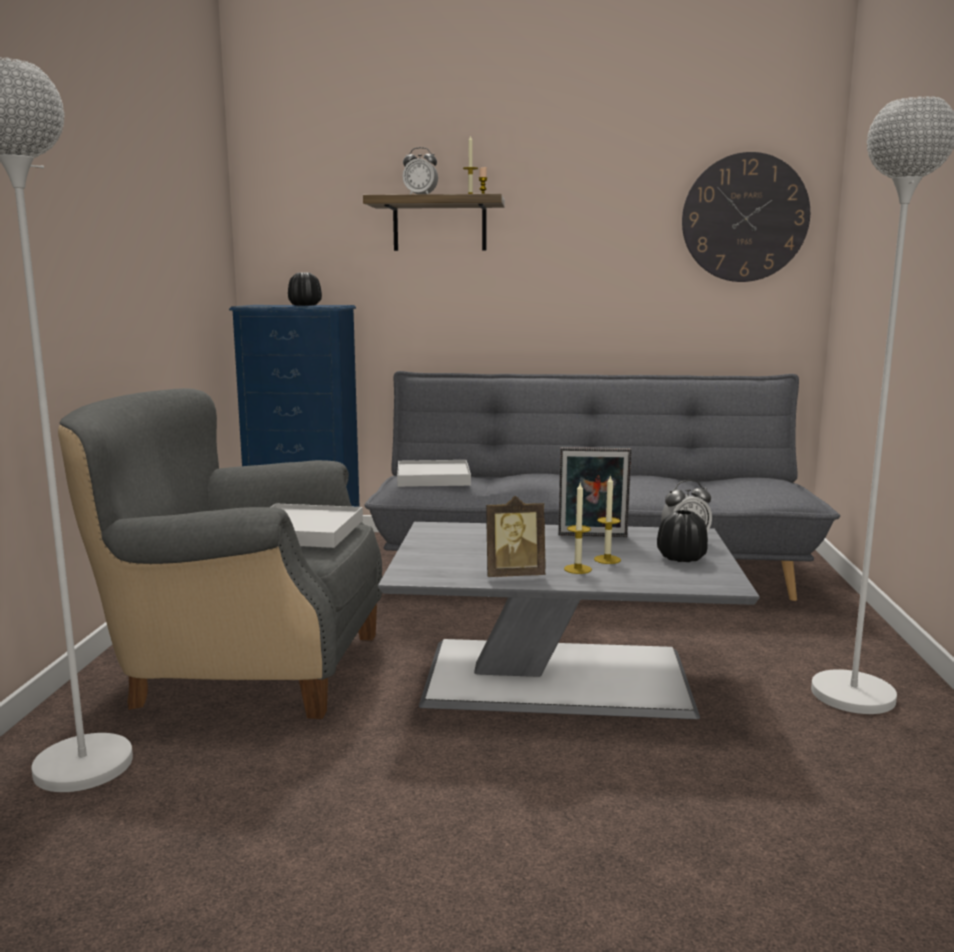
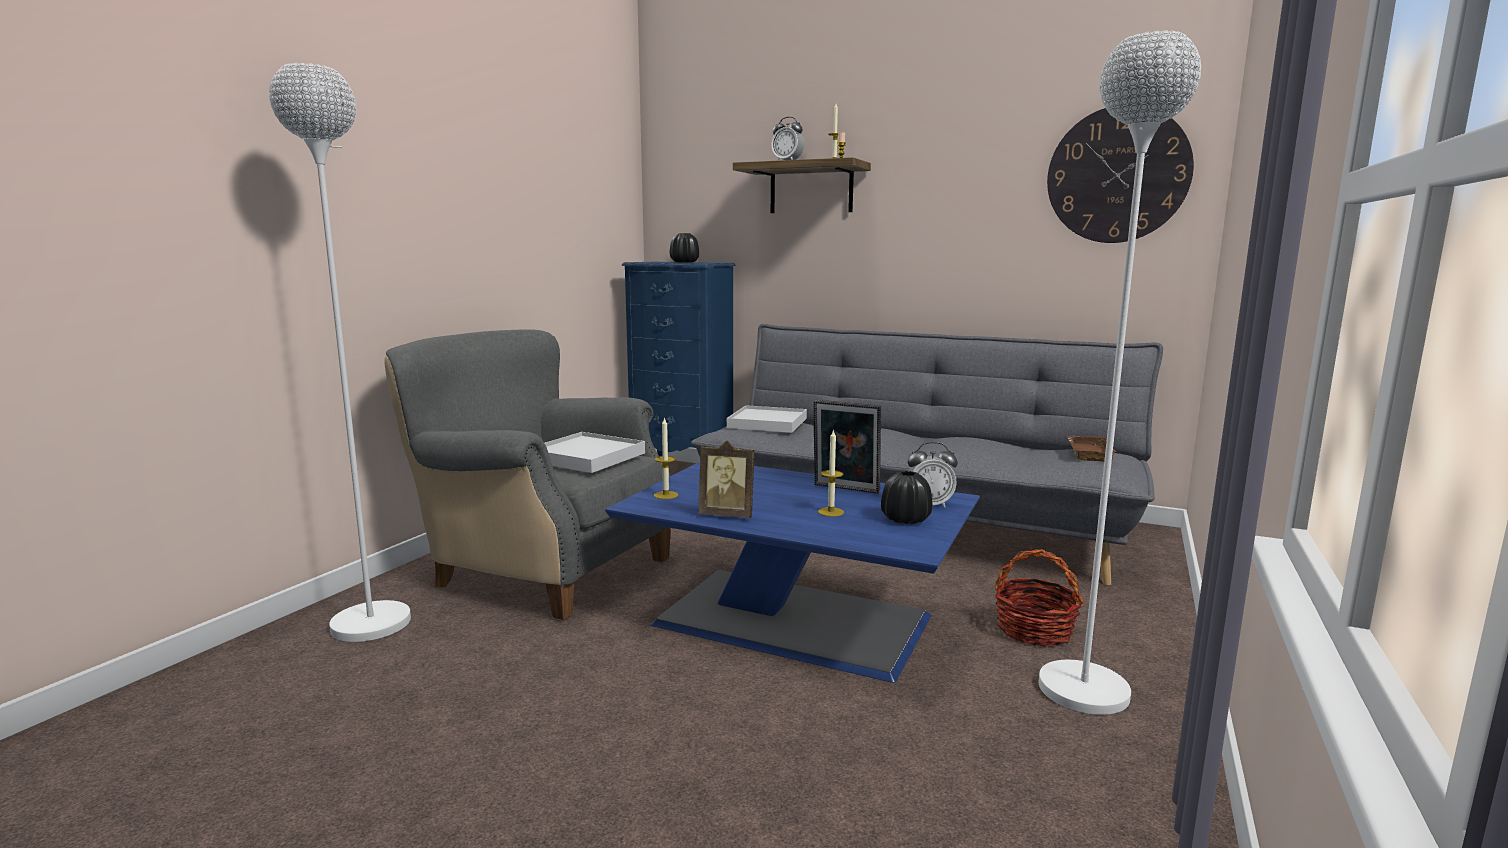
camera: 20 degrees right, 0 degrees up
grey coffee table [378,522,760,719] -> blue coffee table [605,462,980,683]
candle [564,483,592,574] -> candle moved to [654,417,678,499]
none -> basket [995,549,1084,647]
none -> brown tray [1067,436,1117,461]

